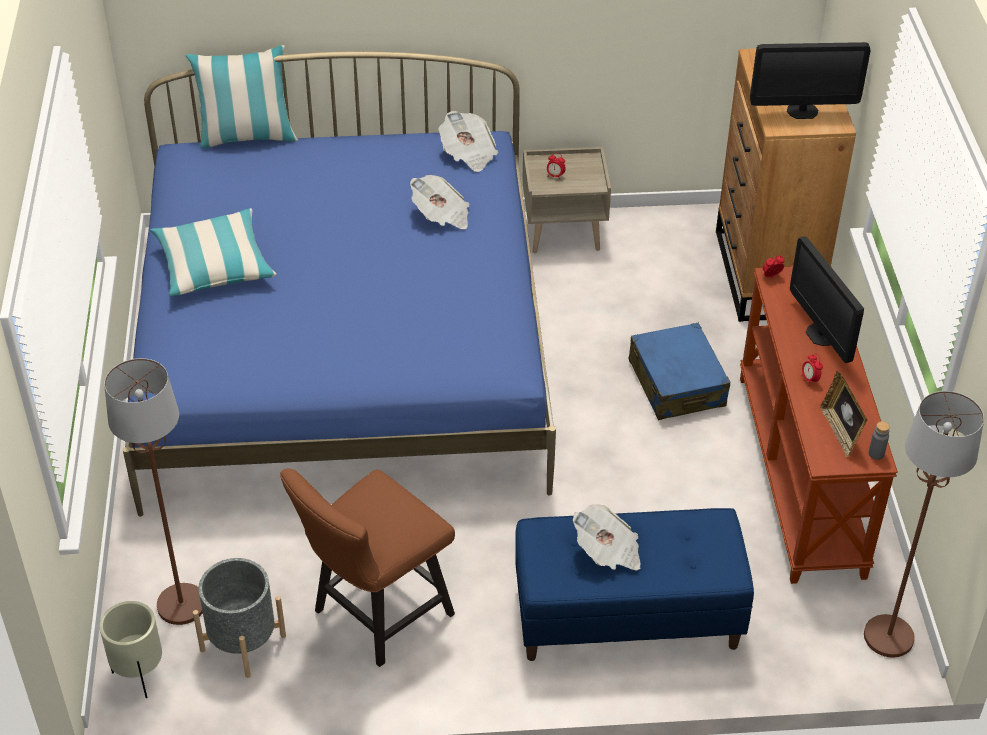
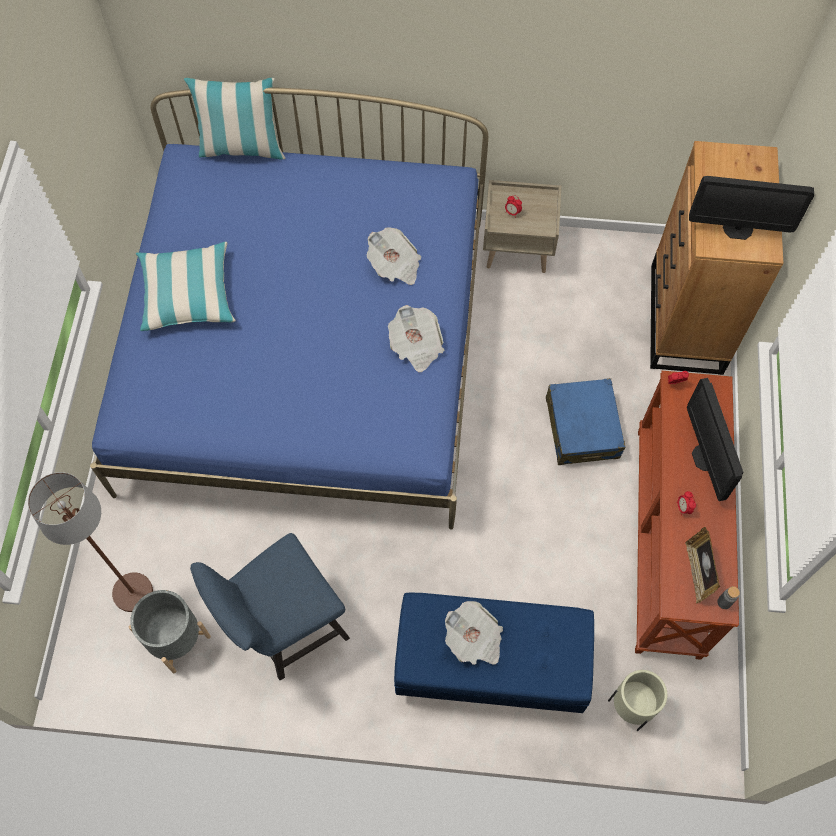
camera: 10 degrees right, 20 degrees up
beige planter [99,601,162,698] -> beige planter moved to [608,670,667,731]
brown chair [280,468,455,667] -> blue chair [190,533,350,680]
newspaper [438,111,498,172] -> newspaper moved to [388,305,444,372]
brown floor lamp [864,391,984,658] -> none

